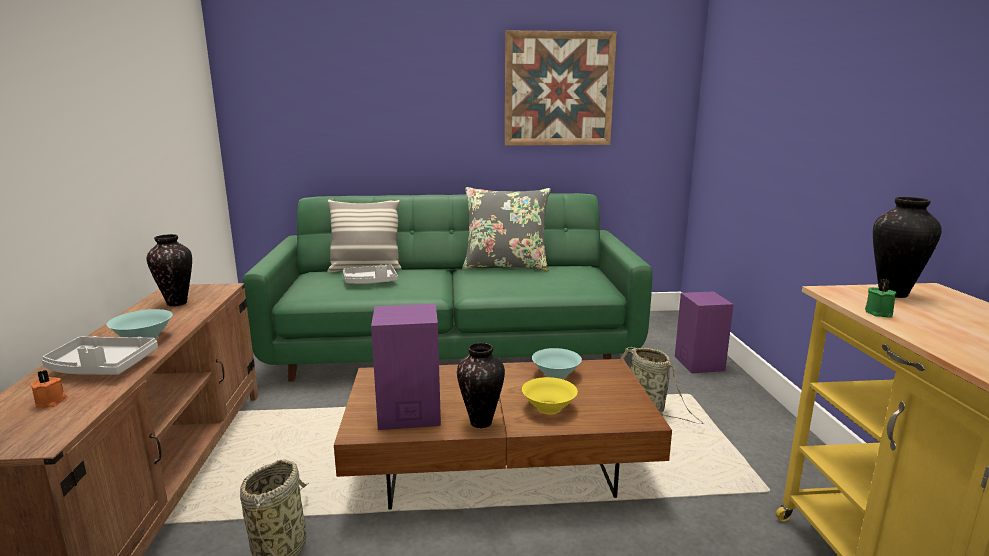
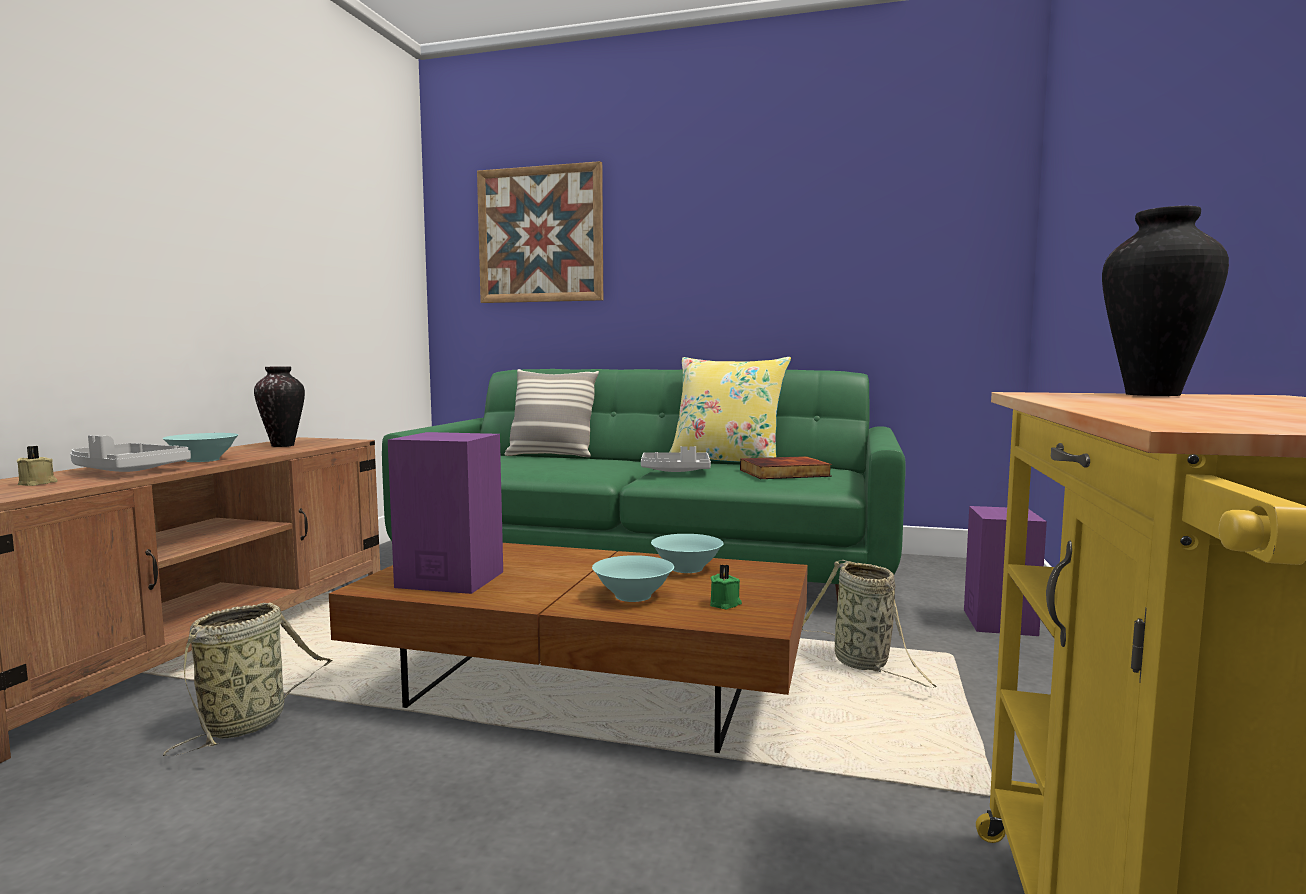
camera: 20 degrees right, 10 degrees down
orange candle [30,370,68,408] -> beige candle [17,446,58,486]
grey tray [343,264,398,284] -> grey tray moved to [641,446,711,472]
vase [457,343,505,428] -> none
grey pillow [462,187,551,271] -> yellow pillow [670,357,791,462]
picture [505,31,617,146] -> picture moved to [477,161,603,303]
yellow bowl [522,377,578,414] -> turquoise bowl [592,555,674,602]
green candle [865,279,896,318] -> green candle moved to [710,564,742,610]
none -> book [740,456,832,479]

